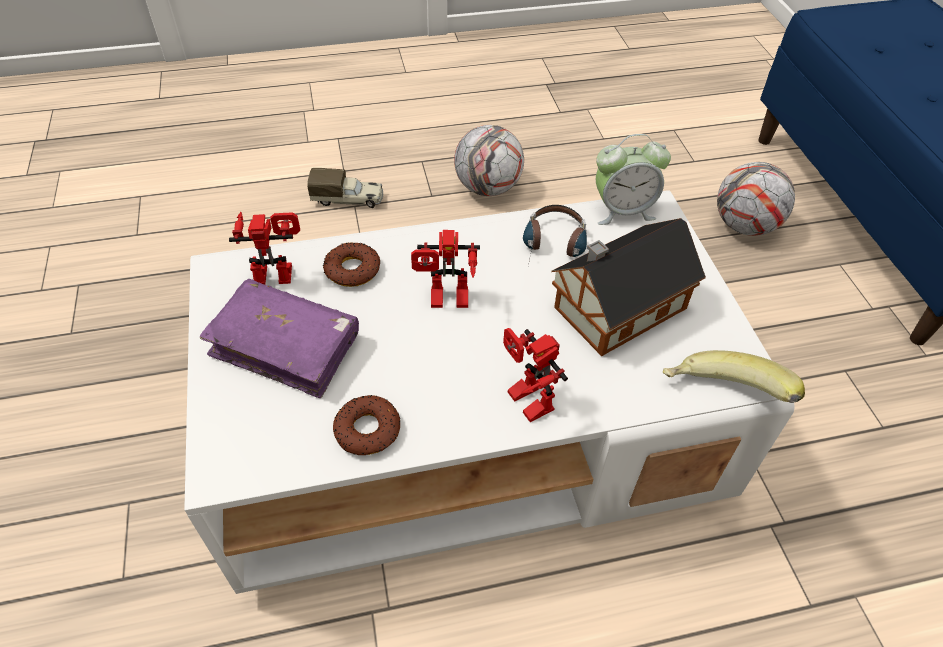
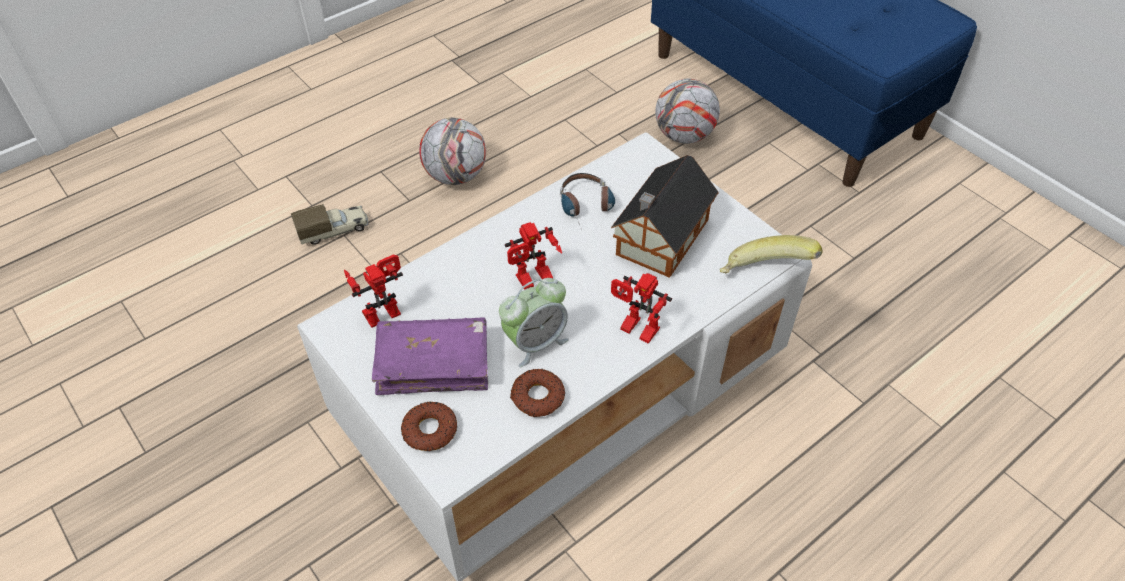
camera: 25 degrees left, 0 degrees up
donut [323,242,380,287] -> donut moved to [401,401,457,451]
alarm clock [596,134,671,225] -> alarm clock moved to [499,278,569,367]

